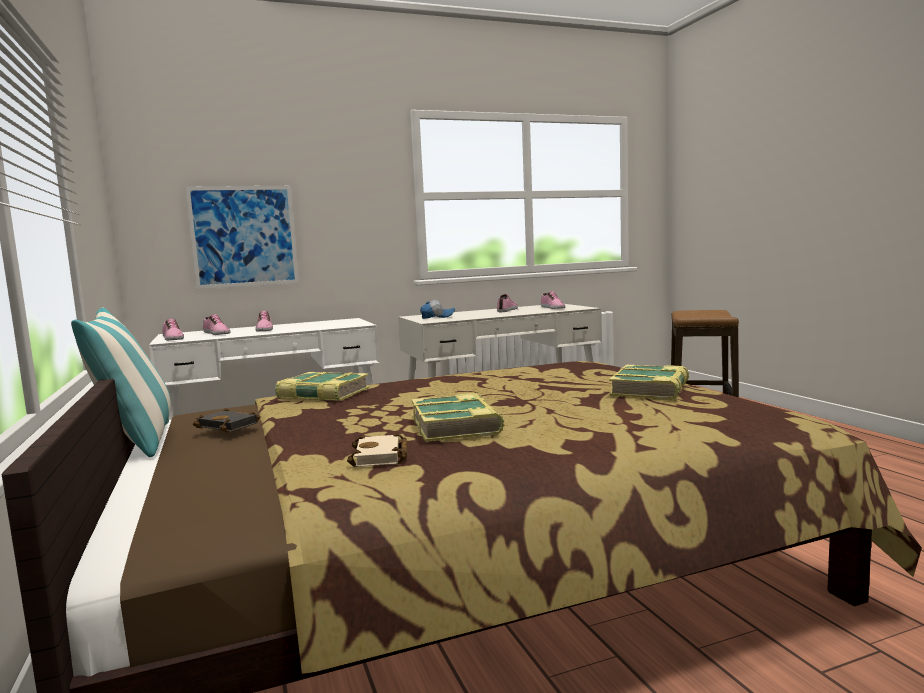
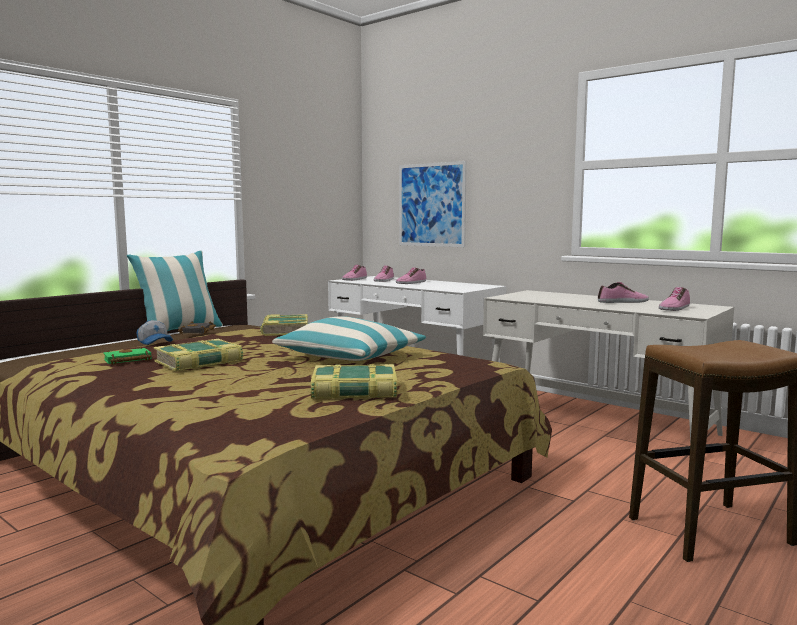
camera: 60 degrees right, 0 degrees up
beige book [347,433,408,467] -> green book [103,347,152,365]
cap [420,300,455,319] -> cap moved to [137,320,173,345]
none -> pillow [272,316,426,361]

